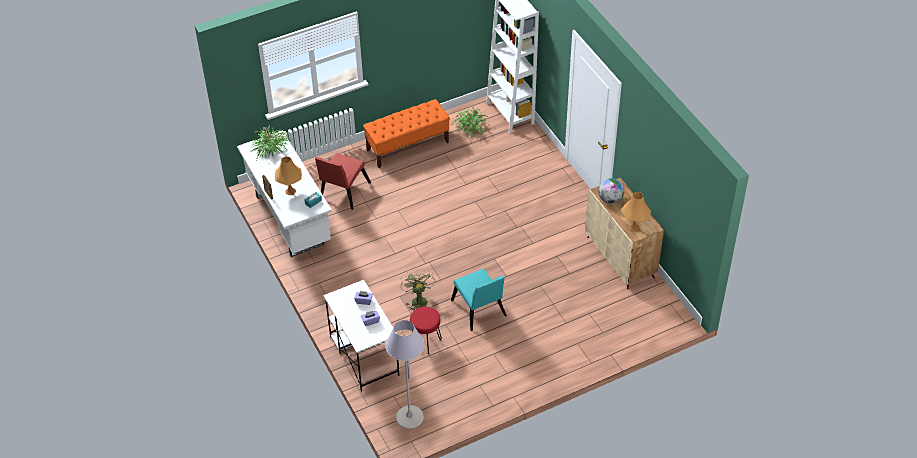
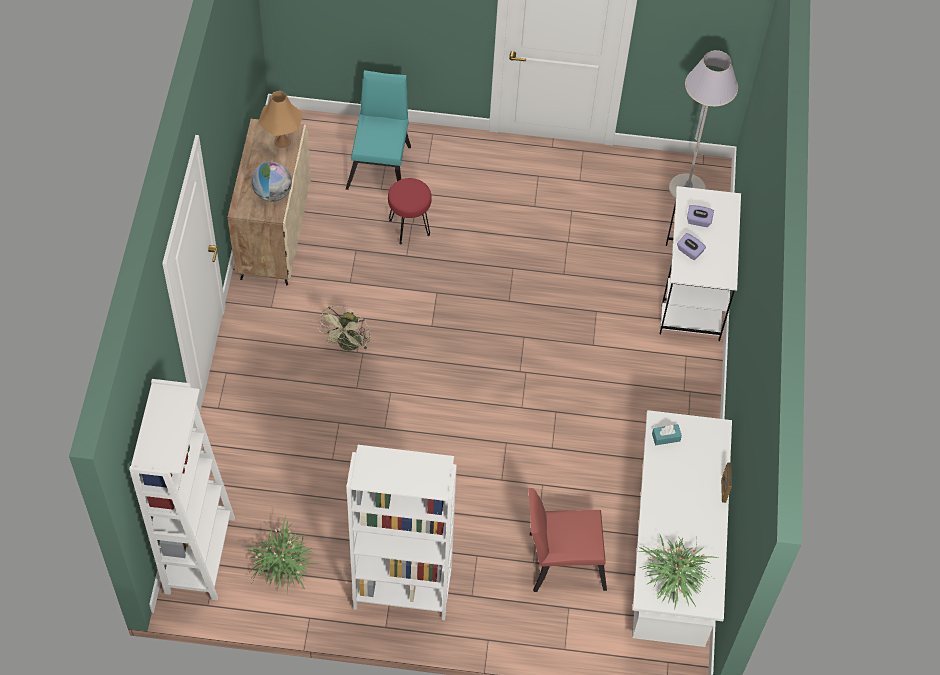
camera: 150 degrees left, 10 degrees up
orange table lamp [275,156,302,195] -> none
red chair [315,153,371,210] -> red chair turned 150 degrees counterclockwise [528,488,607,592]
orange bench [363,99,450,168] -> white bookcase [346,445,457,620]
green fan [401,270,435,310] -> green fan moved to [318,306,370,350]
red stool [410,307,442,354] -> red stool moved to [388,178,432,244]
turquoise chair [451,268,507,331] -> turquoise chair moved to [346,70,411,190]

